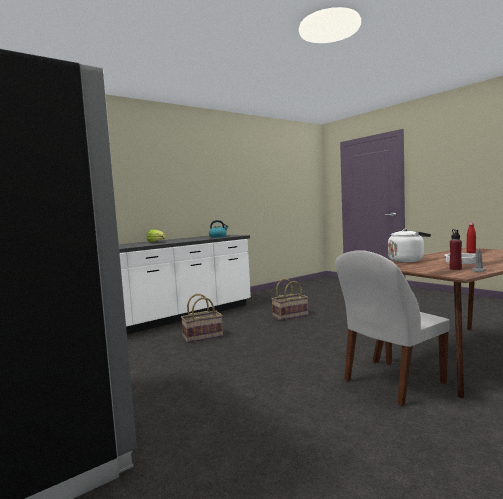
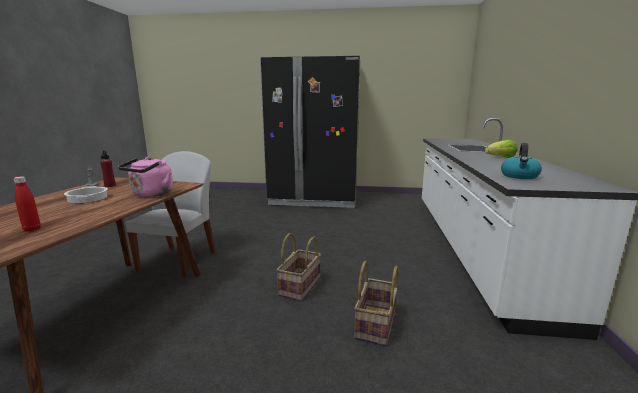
camera: 135 degrees right, 10 degrees up
basket [181,294,223,343] -> basket moved to [276,233,321,301]
white kettle [388,229,431,262] -> pink kettle [118,157,173,197]

